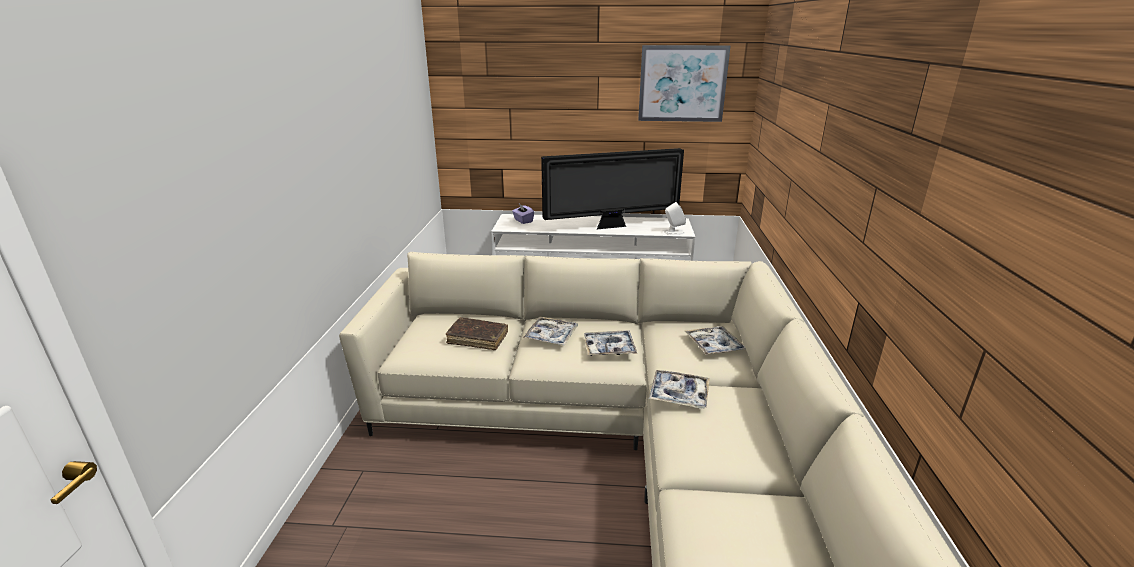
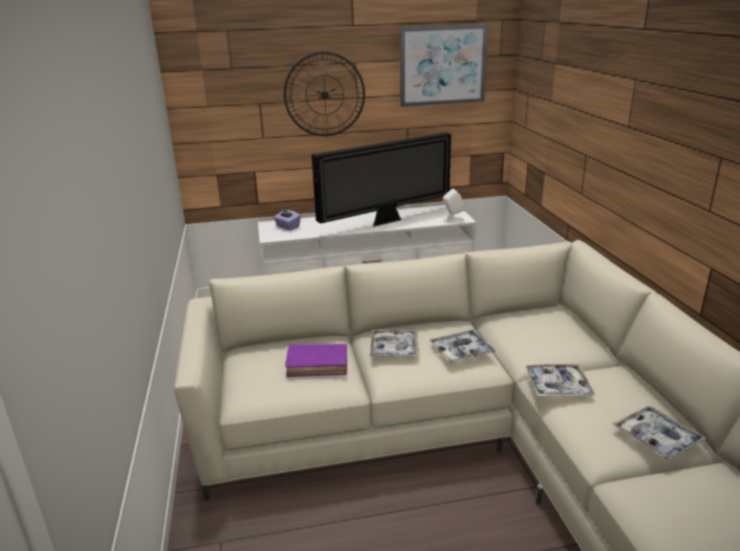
camera: 15 degrees left, 0 degrees up
brown book [446,317,508,350] -> purple book [285,344,347,377]
tray [685,326,746,355] -> tray moved to [612,406,706,461]
none -> wall clock [284,52,365,136]

